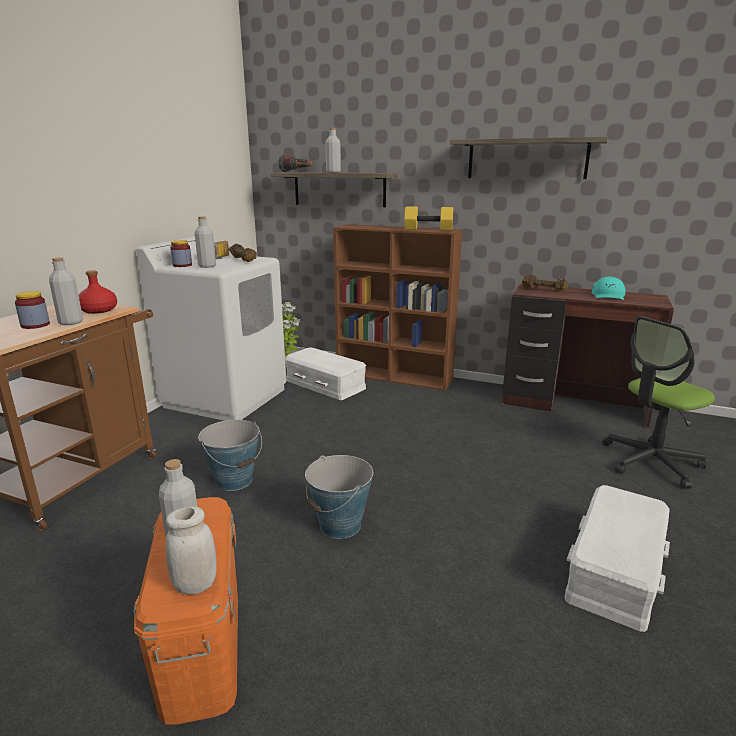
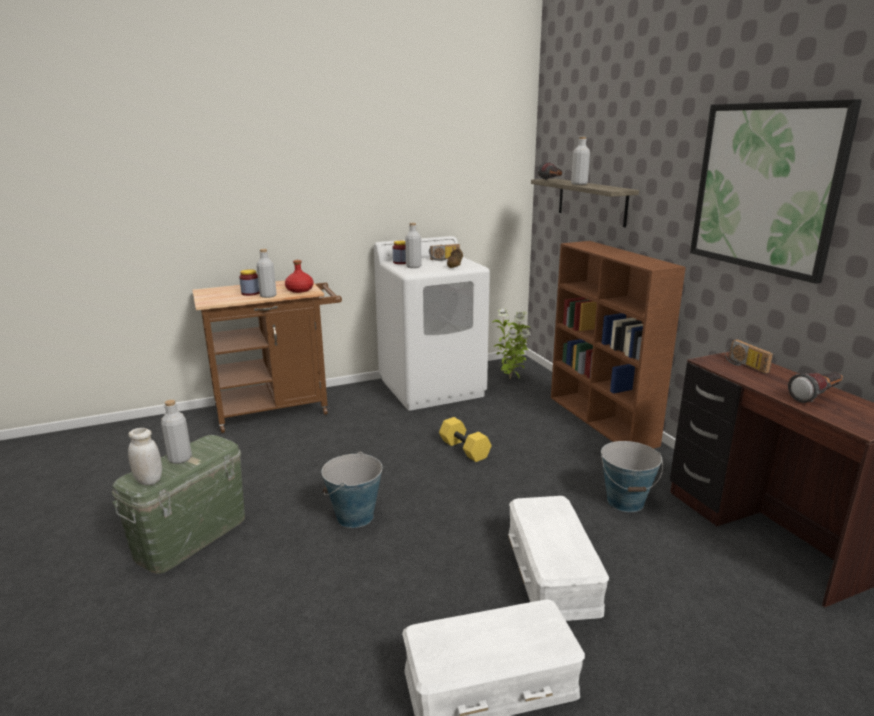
camera: 45 degrees right, 0 degrees up
orange storage box [133,497,238,725] -> green storage box [112,435,245,574]
bucket [198,420,262,491] -> bucket moved to [601,441,663,512]
white storage box [285,347,366,400] -> white storage box moved to [508,496,609,621]
yellow dumbbell [404,207,453,230] -> yellow dumbbell moved to [439,417,491,462]
shelf [450,137,608,179] -> picture [690,99,862,284]
brown dumbbell [522,274,568,292] -> radio [725,339,773,374]
turquoise cap [592,277,626,300] -> flashlight [788,372,843,403]
office chair [602,316,715,489] -> none

